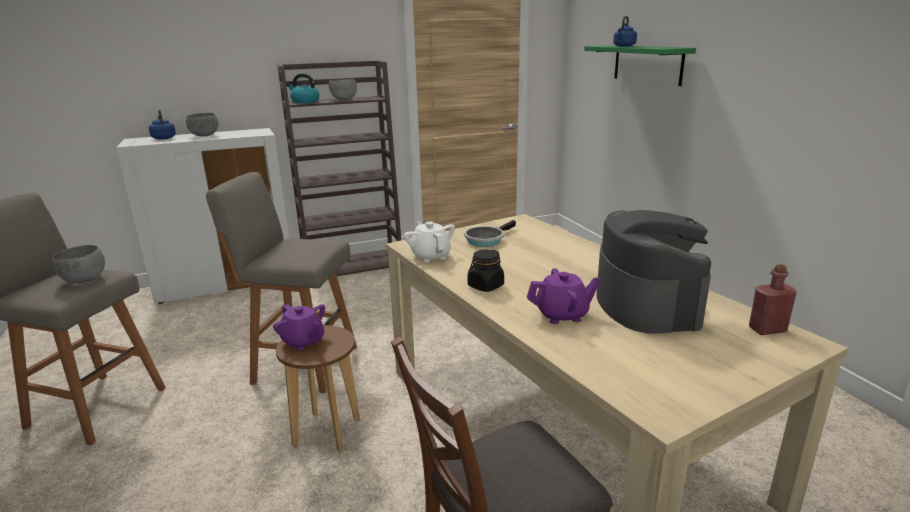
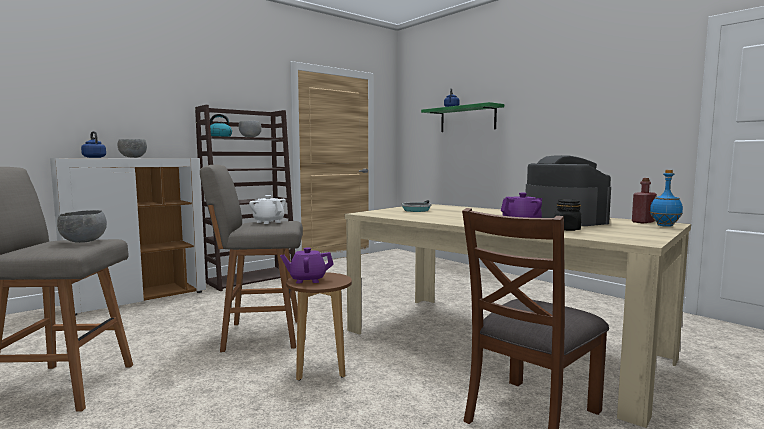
camera: 20 degrees left, 15 degrees down
purple teapot [273,304,325,351] -> purple teapot turned 150 degrees clockwise [280,248,334,284]
white teapot [404,221,455,263] -> white teapot moved to [249,195,286,224]
black jar [468,250,504,292] -> black jar moved to [554,199,582,231]
none -> blue bottle [650,170,683,227]

